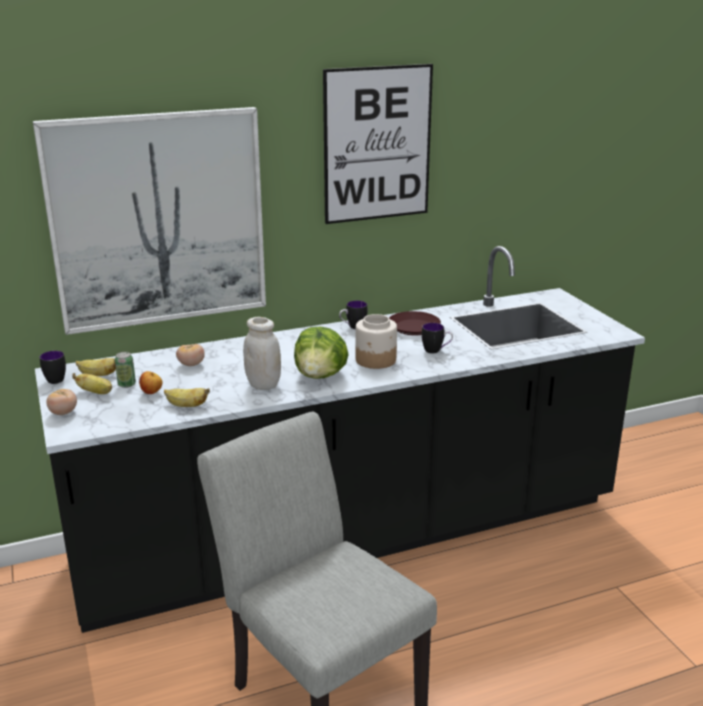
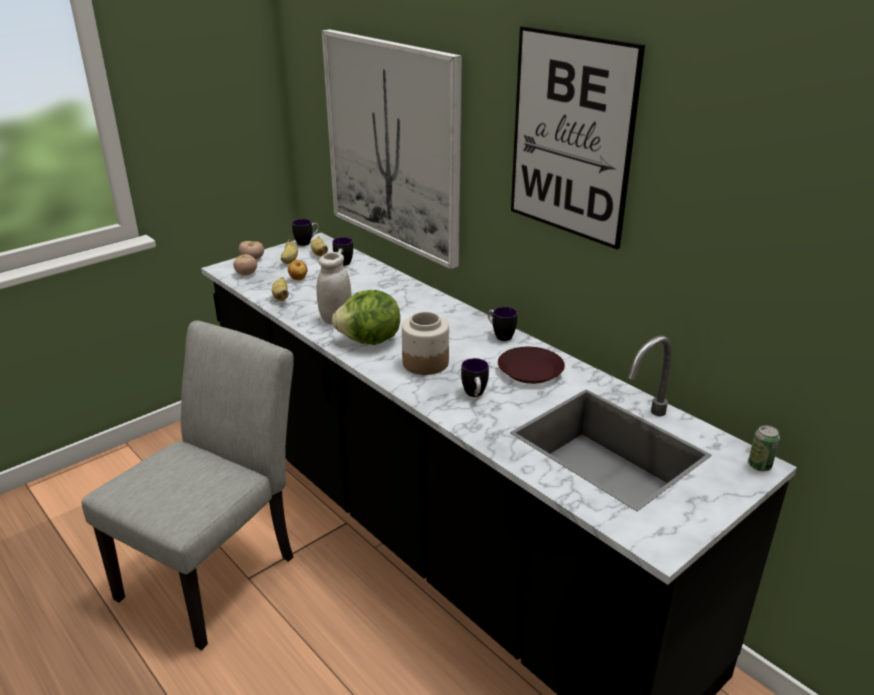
camera: 70 degrees right, 5 degrees up
can [115,352,136,388] -> can moved to [748,425,780,471]
tomato [176,344,205,366] -> tomato moved to [233,254,257,276]
none -> mug [333,237,353,266]

